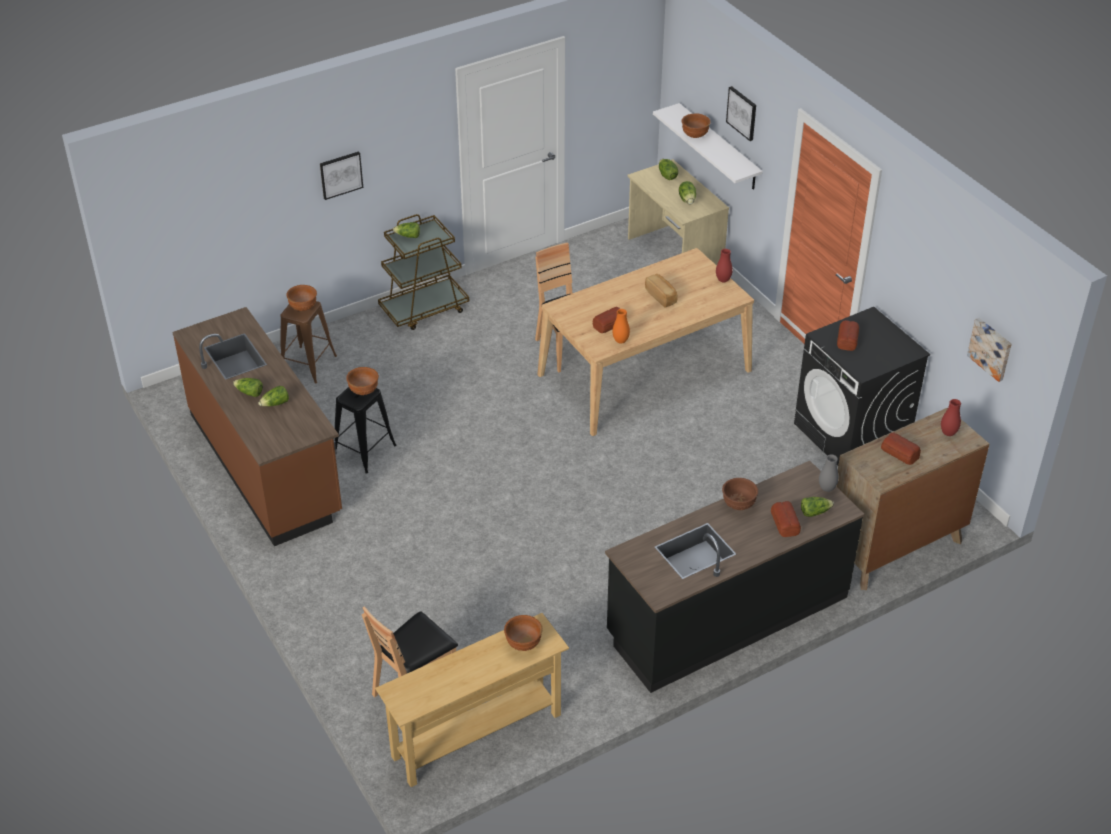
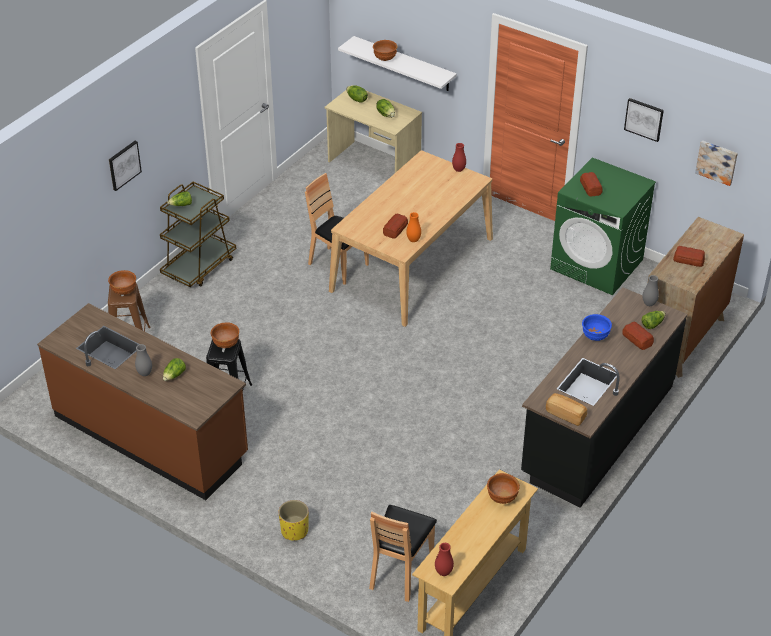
camera: 25 degrees left, 0 degrees up
lettuce [233,378,263,397] -> grey vase [135,344,152,376]
bread [645,274,678,308] -> bread moved to [546,393,587,426]
brown bowl [722,478,758,510] -> blue bowl [582,314,612,341]
picture [726,86,756,141] -> picture moved to [624,98,664,142]
black washing machine [794,307,930,466] -> green washing machine [550,157,656,295]
red vase [941,399,961,436] -> red vase moved to [435,543,454,576]
none -> yellow planter [279,500,309,541]

